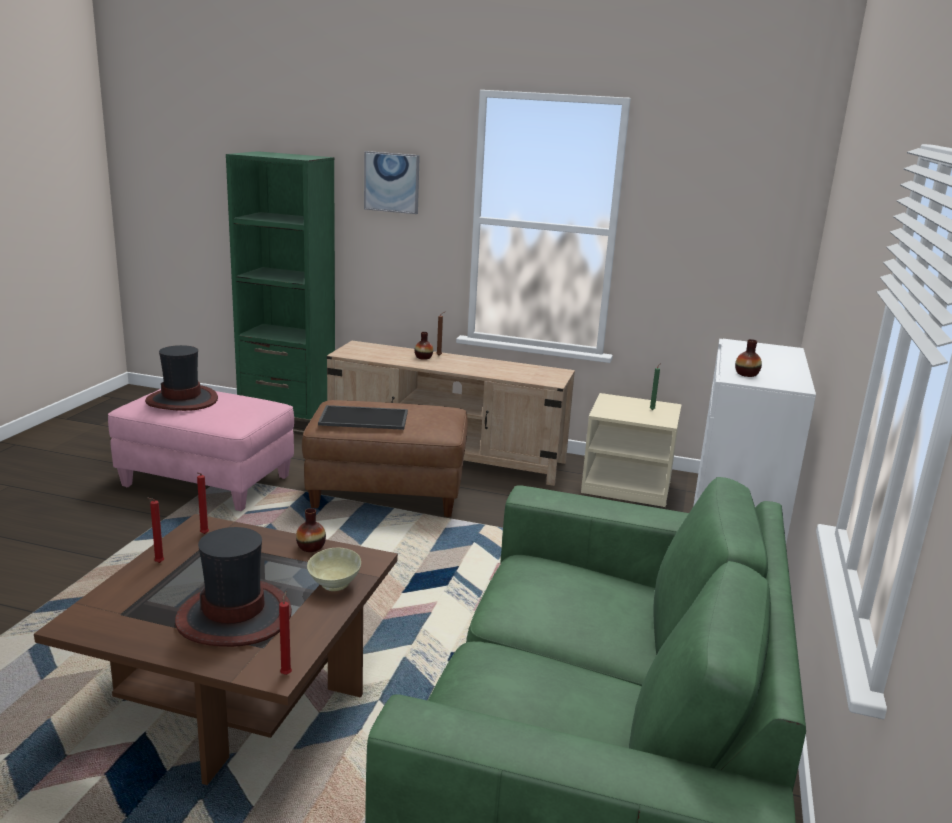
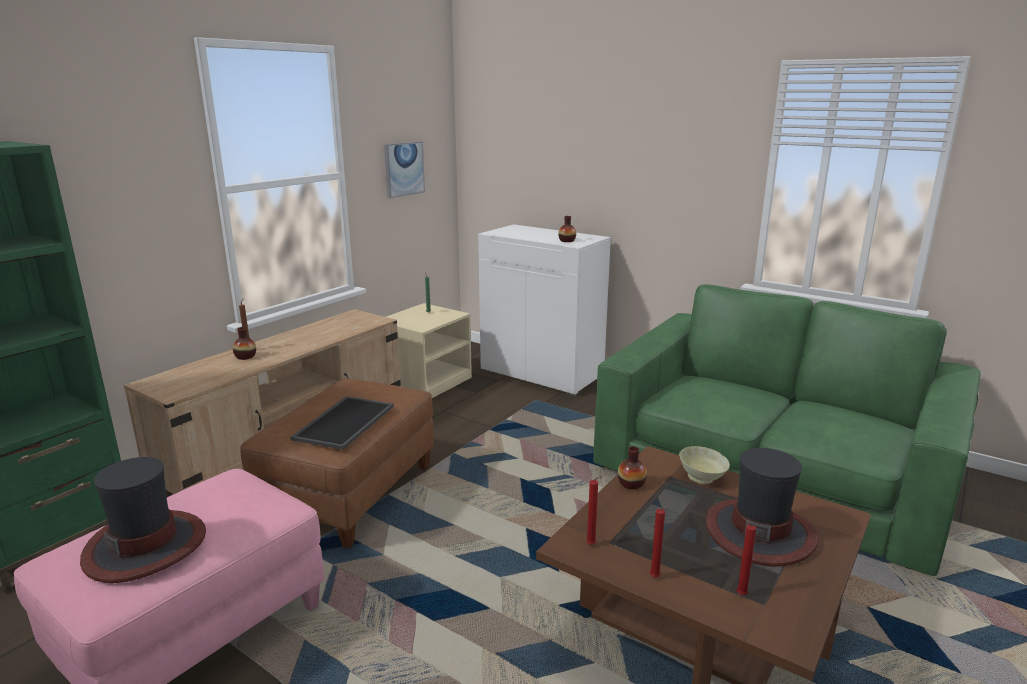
camera: 70 degrees left, 0 degrees up
red candle [279,591,292,675] -> red candle moved to [736,517,756,595]
picture [364,151,420,214] -> picture moved to [384,141,425,198]

